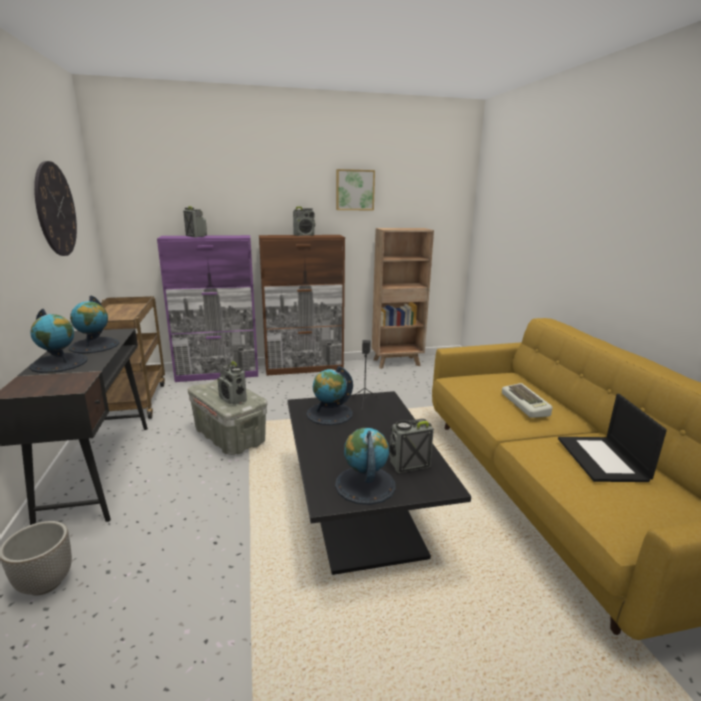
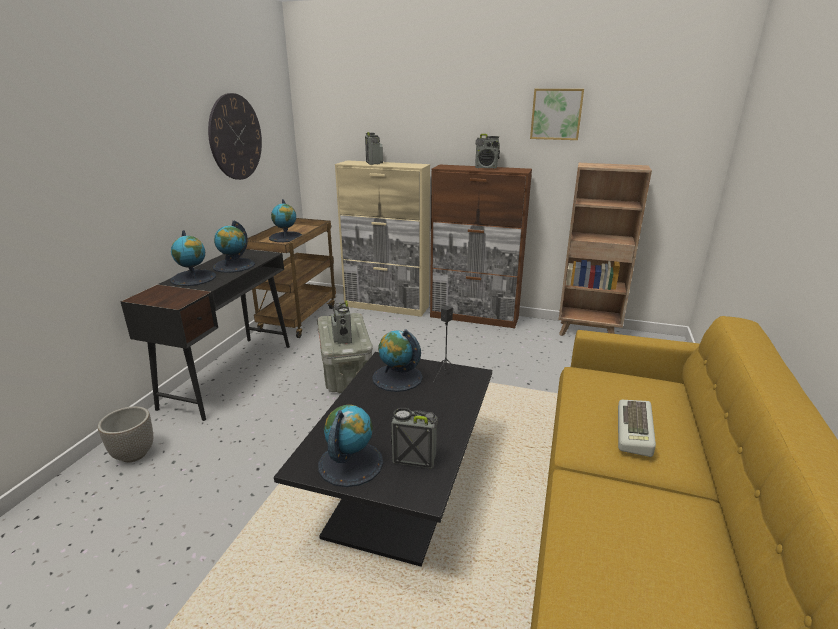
camera: 30 degrees right, 5 degrees up
purple cabinet [157,235,258,382] -> beige cabinet [335,160,430,317]
laptop [558,394,667,482] -> none
none -> globe [269,199,302,242]

